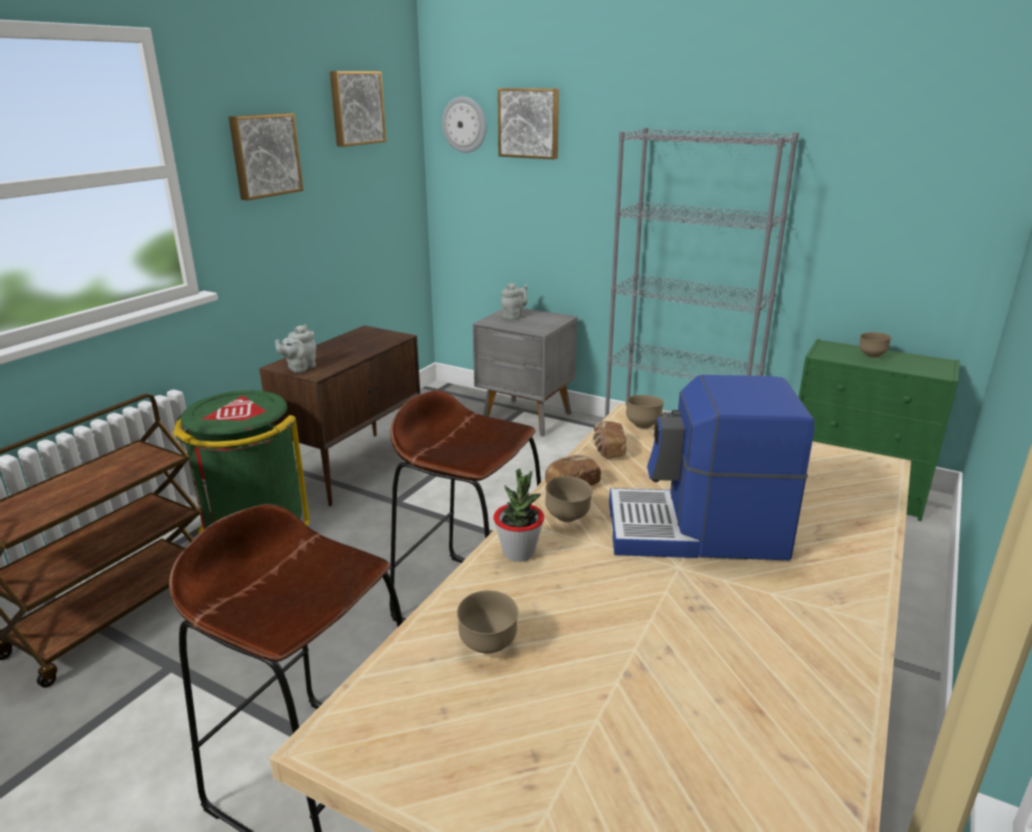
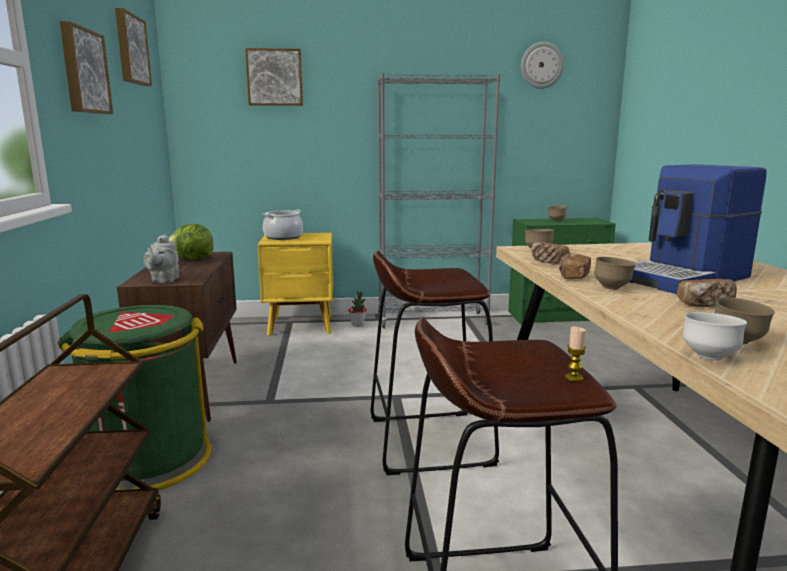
camera: 35 degrees left, 10 degrees down
wall clock [442,96,486,153] -> wall clock moved to [521,42,564,89]
grey nightstand [473,308,578,437] -> yellow nightstand [258,233,333,336]
potted plant [493,469,544,562] -> potted plant moved to [348,291,367,327]
grey teapot [501,283,528,320] -> cooking pot [263,209,303,240]
none -> lettuce [169,224,213,260]
none -> candle [565,327,586,382]
none -> bread [677,279,737,307]
none -> white bowl [683,312,747,360]

